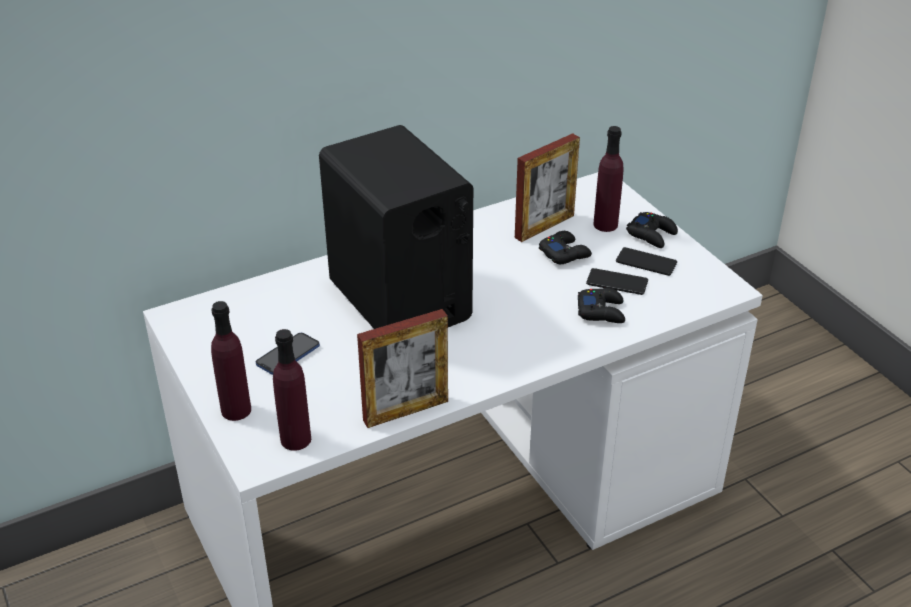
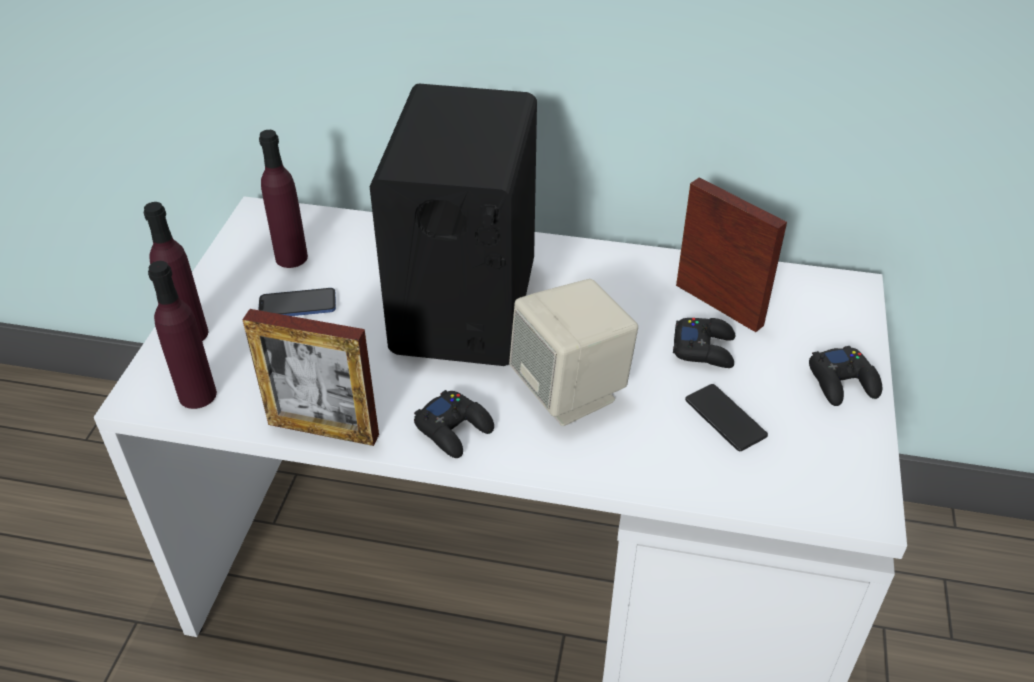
camera: 40 degrees right, 5 degrees up
picture frame [515,133,580,242] -> picture frame turned 135 degrees counterclockwise [676,177,787,332]
black game controller [578,288,625,323] -> black game controller moved to [414,390,494,458]
purple bottle [593,126,624,232] -> purple bottle moved to [259,130,308,268]
phone [616,247,677,276] -> none
none -> beige speaker [509,279,638,426]

